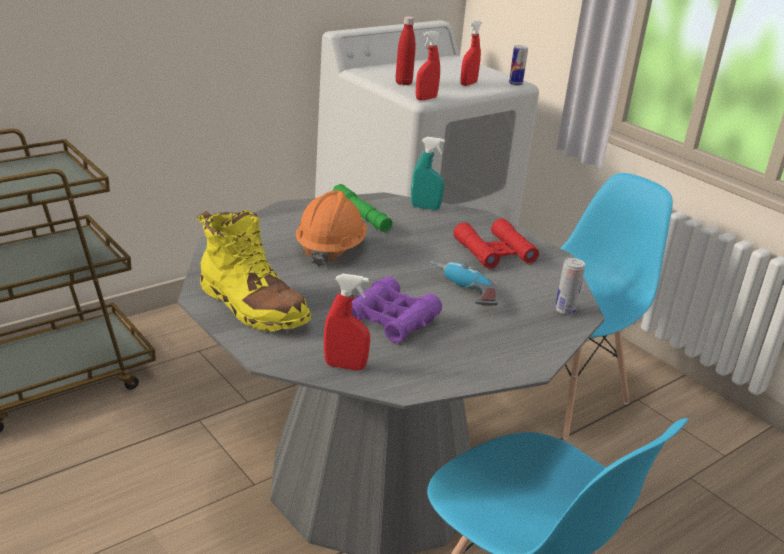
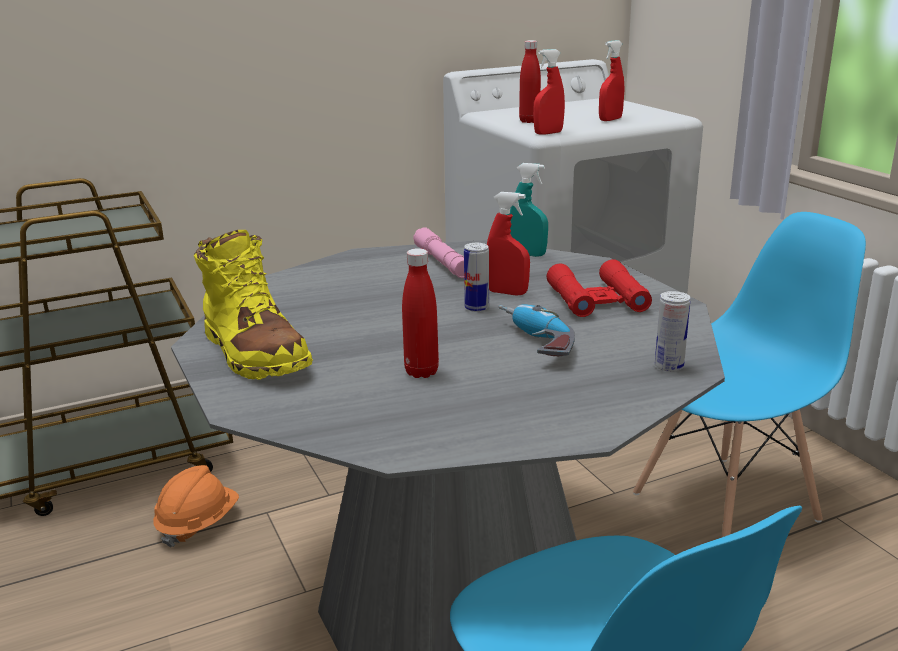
camera: 15 degrees right, 5 degrees down
orange hard hat [296,191,367,267] -> orange hard hat moved to [153,465,239,547]
red spray bottle [324,274,370,371] -> red spray bottle moved to [487,192,530,295]
green flashlight [332,184,392,232] -> pink flashlight [413,227,464,278]
purple binoculars [351,276,442,343] -> red bottle [402,248,439,378]
can [509,45,528,86] -> can moved to [464,243,489,312]

